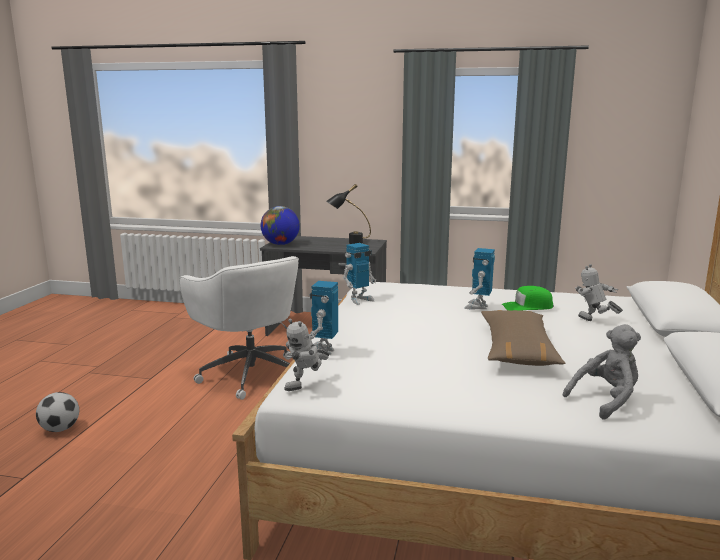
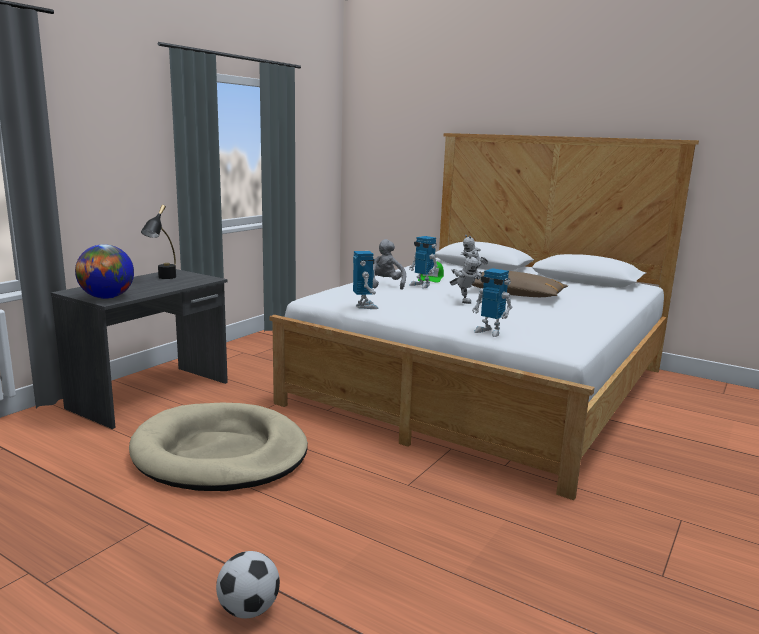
camera: 70 degrees left, 0 degrees up
white office chair [179,256,299,400] -> beige dog bed [129,403,308,491]
toy robot [284,319,329,391] -> toy robot moved to [450,255,482,304]
grey plush toy [562,324,641,420] -> grey plush toy moved to [373,239,406,290]

